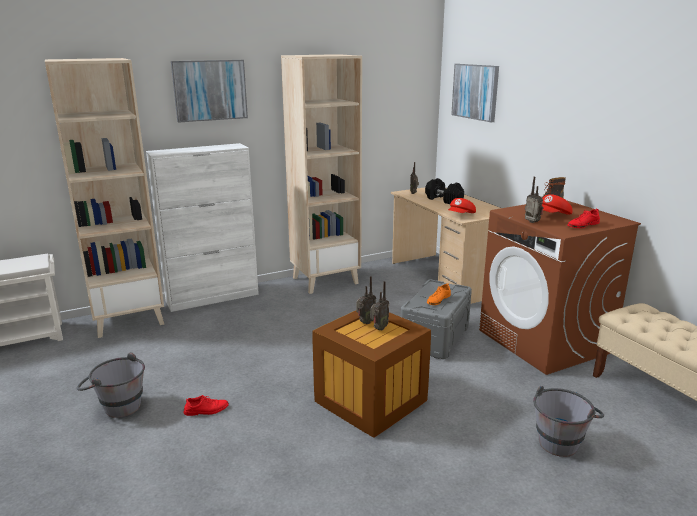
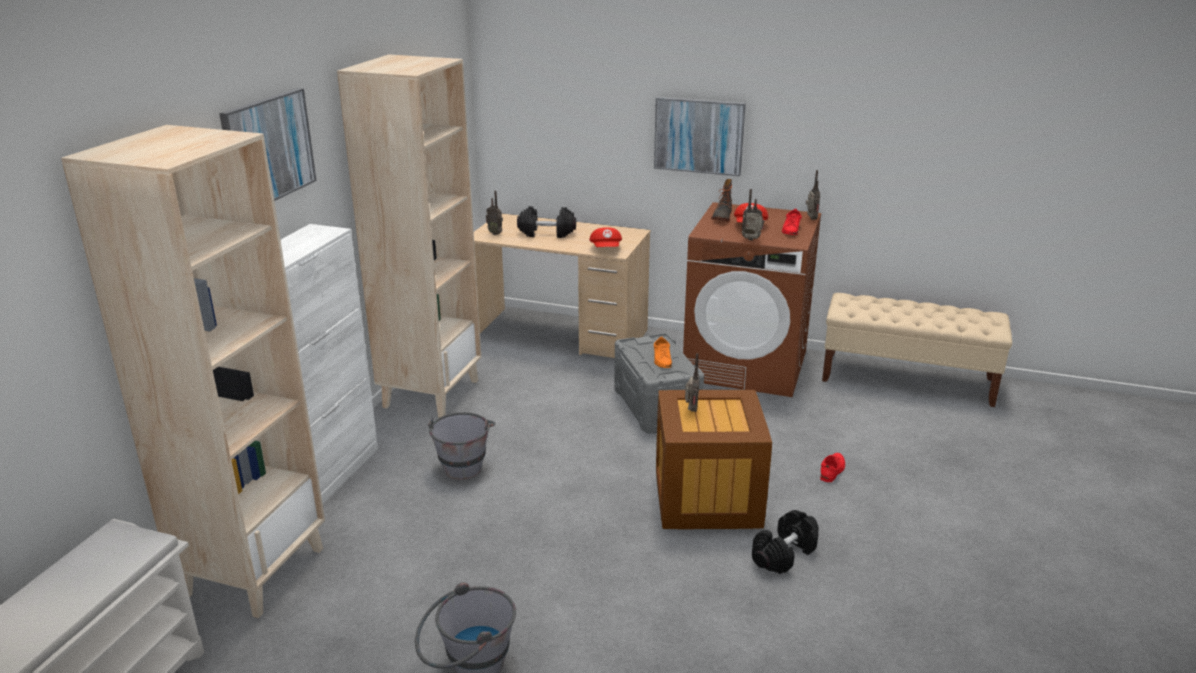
camera: 45 degrees left, 5 degrees up
red shoe [184,395,229,416] -> red shoe moved to [820,453,845,482]
radio [370,281,389,331] -> radio moved to [806,170,820,220]
picture [451,64,499,122] -> picture moved to [654,97,746,176]
grey bucket [533,386,604,457] -> grey bucket moved to [428,412,496,480]
none -> black dumbbell [752,510,819,574]

